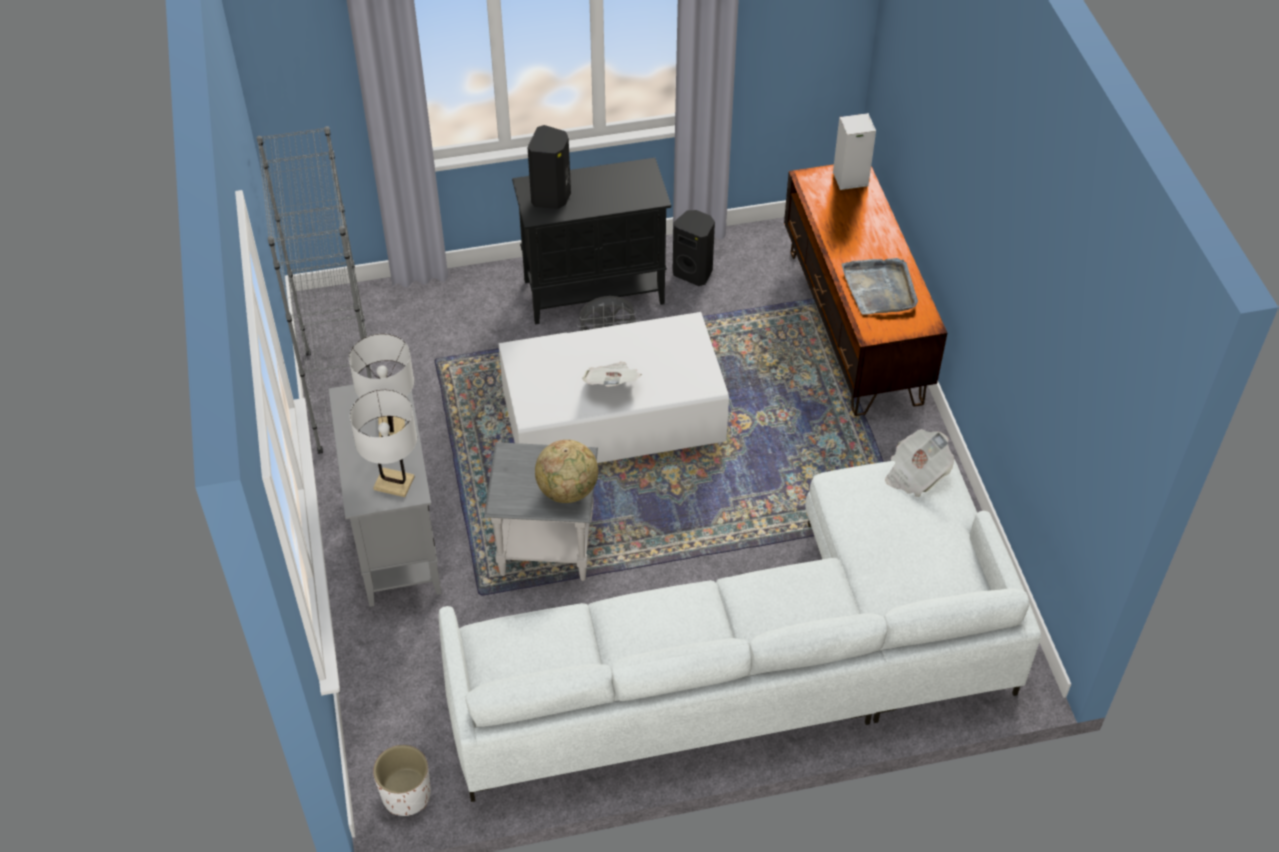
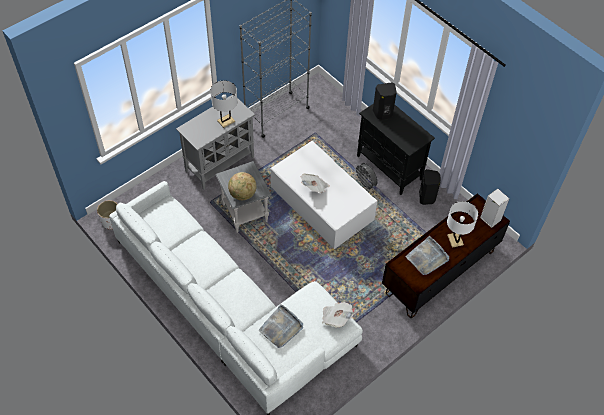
camera: 60 degrees right, 5 degrees up
white table lamp [350,389,417,497] -> white table lamp moved to [447,201,478,248]
none -> grey tray [258,304,303,348]

